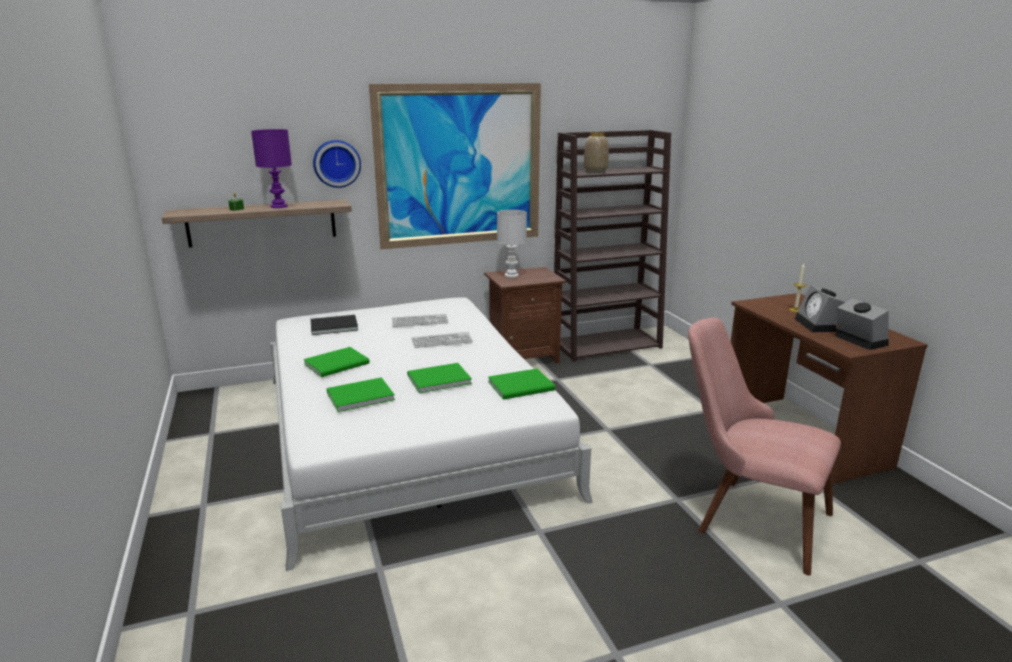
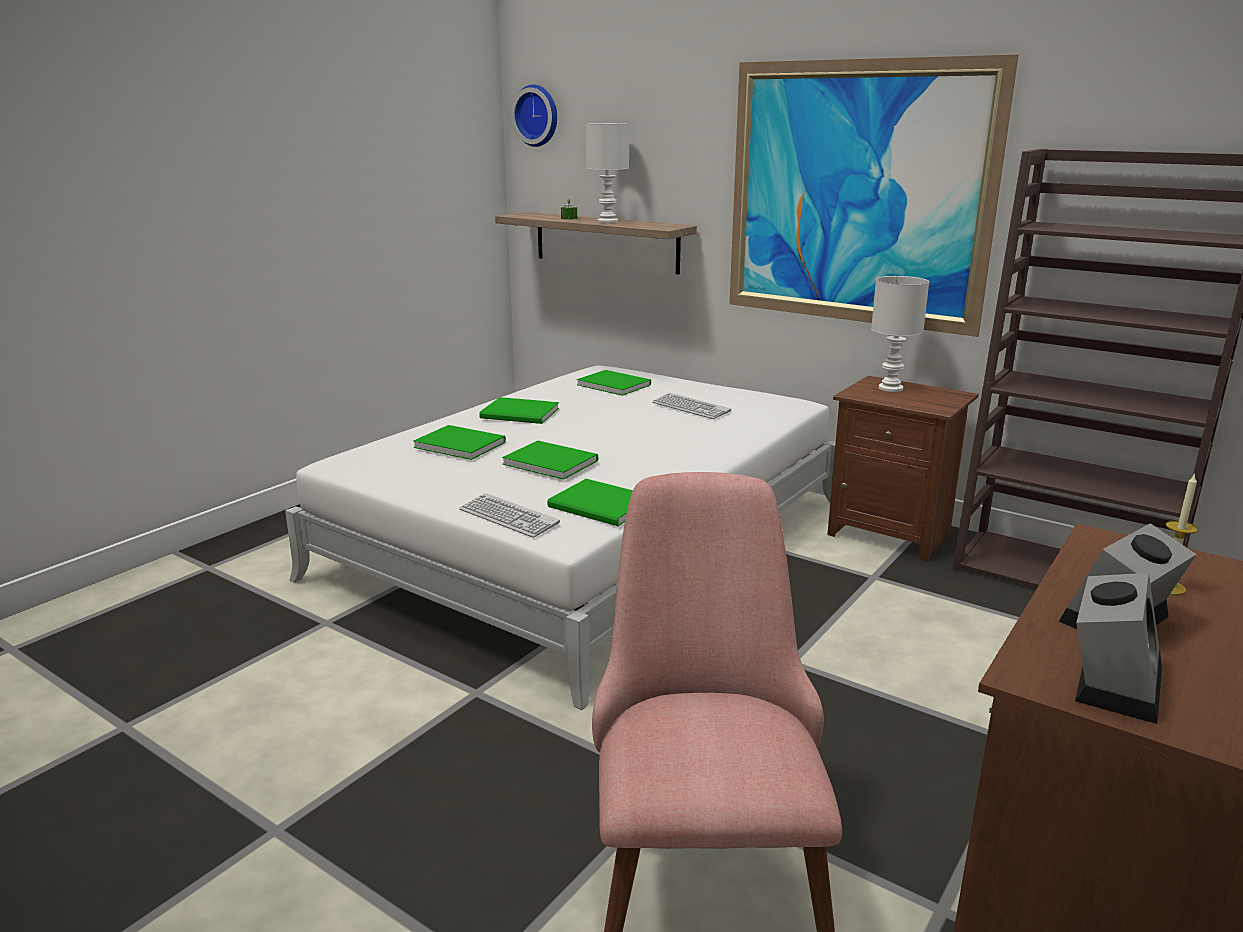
camera: 55 degrees right, 0 degrees up
purple table lamp [251,129,292,208] -> white table lamp [585,123,629,223]
black book [311,315,358,335] -> green book [577,370,651,396]
wall clock [313,140,361,188] -> wall clock moved to [511,84,557,147]
keyboard [411,332,473,348] -> keyboard moved to [459,493,560,538]
vase [584,132,609,173] -> none

